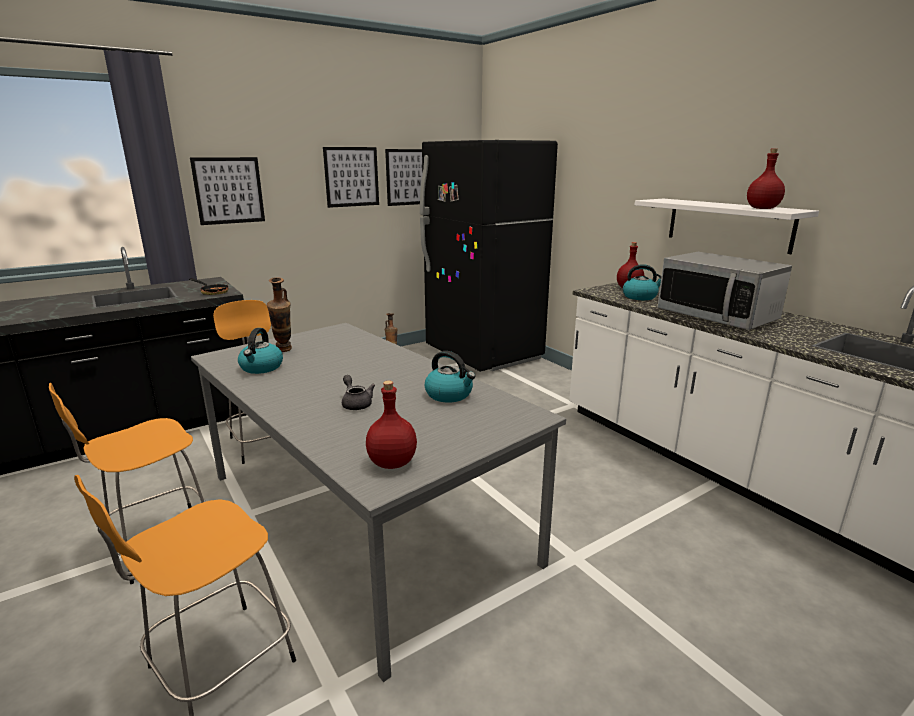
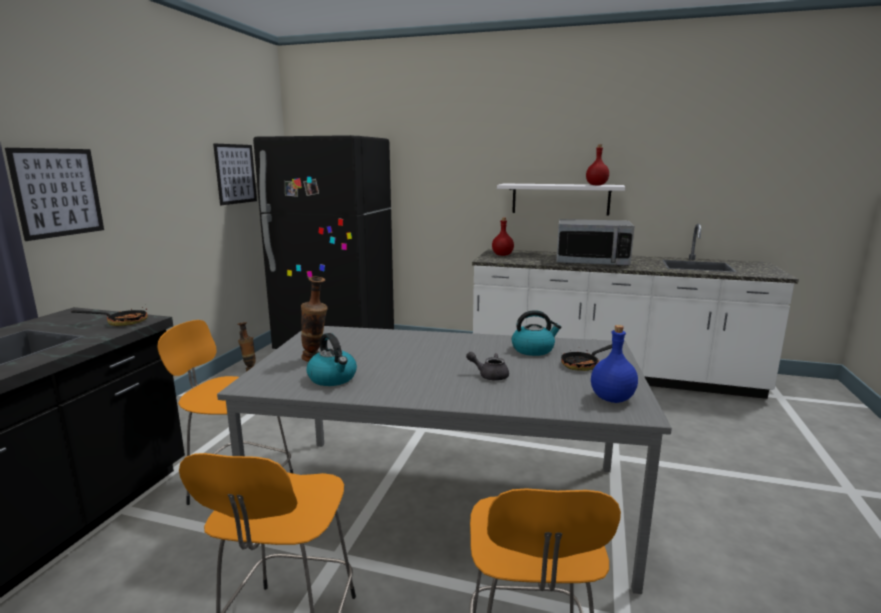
camera: 40 degrees left, 5 degrees down
picture [323,147,379,208] -> none
red bottle [366,381,417,469] -> blue bottle [591,325,638,403]
kettle [623,264,662,300] -> none
none -> frying pan [561,344,612,371]

